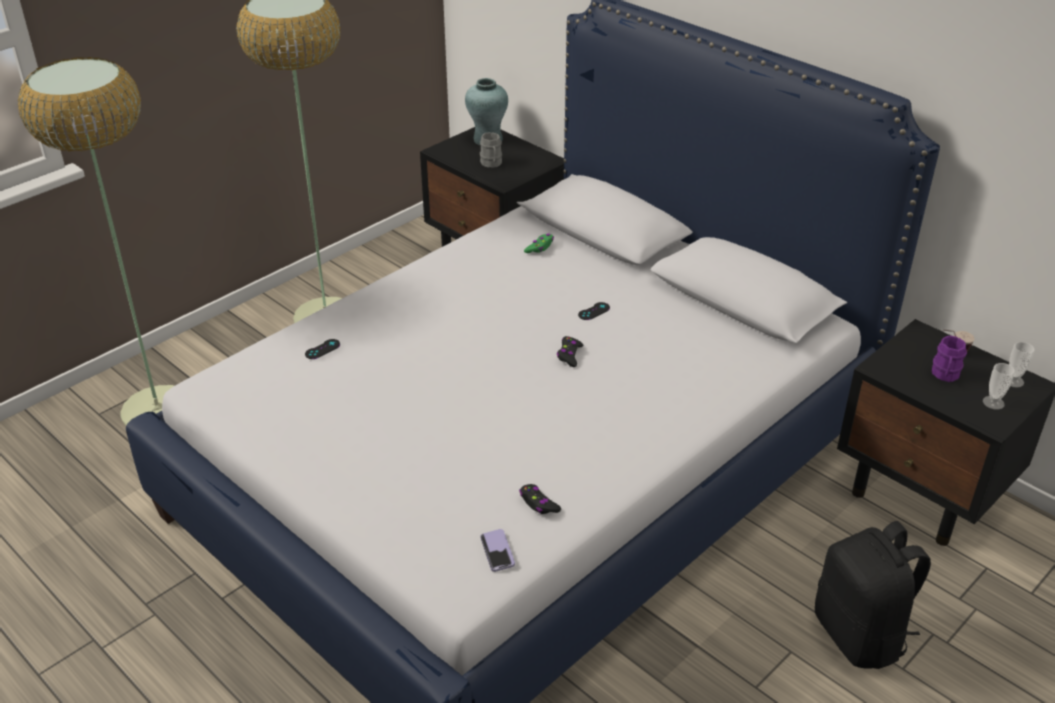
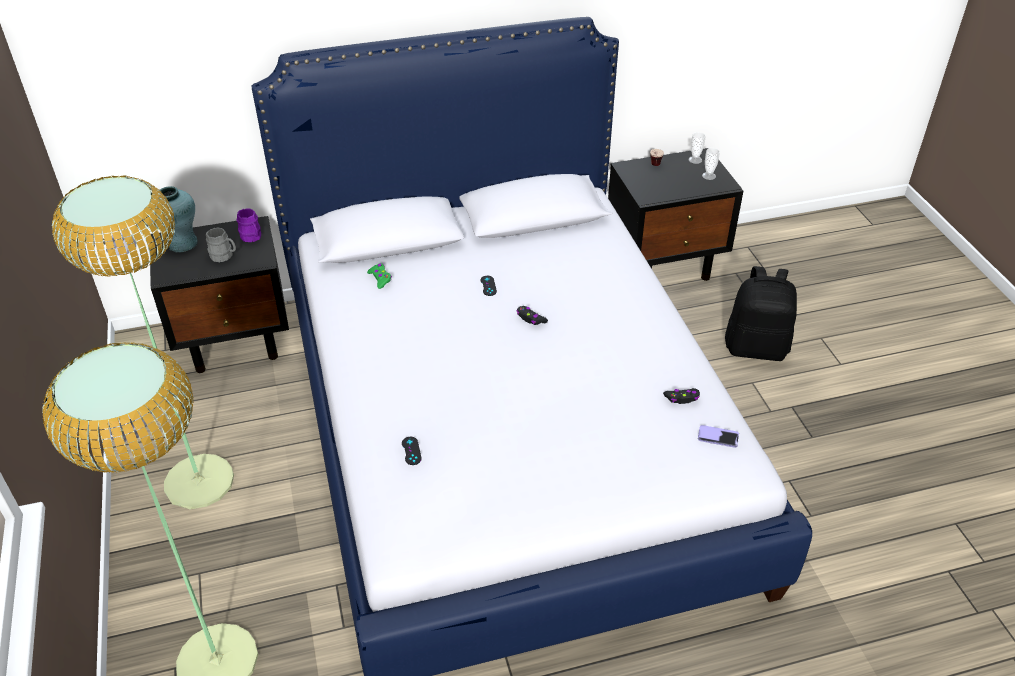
camera: 60 degrees left, 5 degrees up
purple mug [932,336,967,382] -> purple mug moved to [237,209,261,242]

